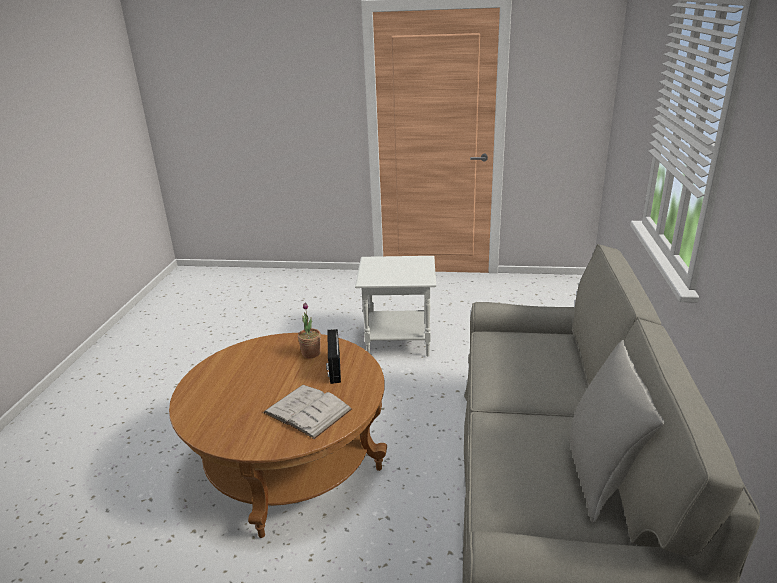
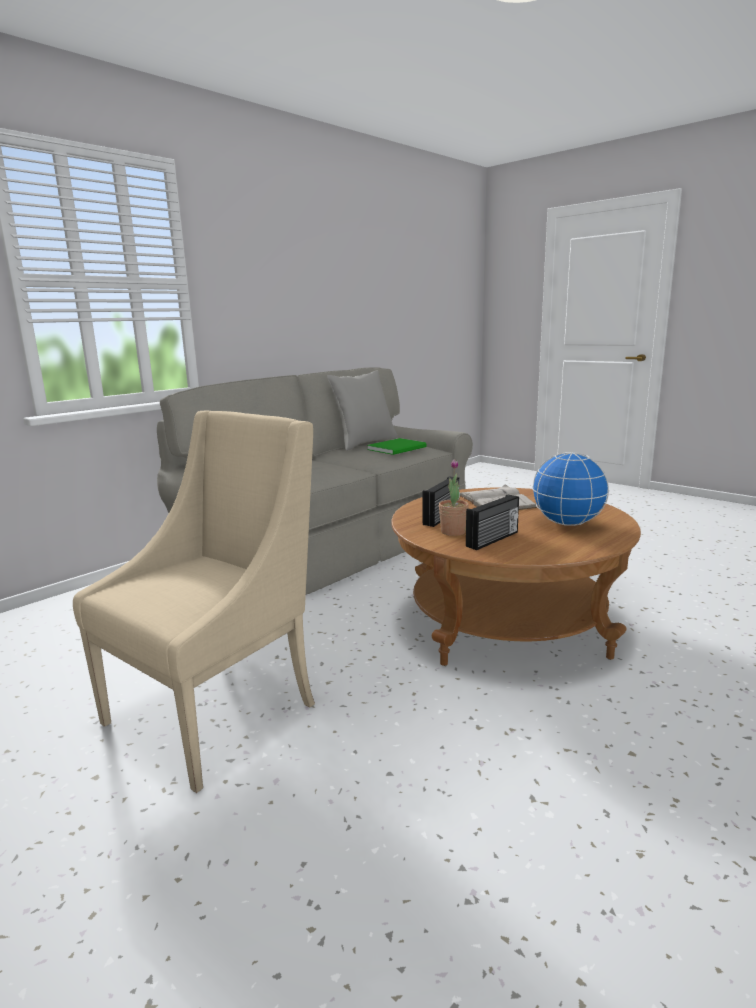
camera: 145 degrees left, 10 degrees down
white side table [355,256,436,356] -> beige armchair [73,411,315,793]
none -> green book [367,438,426,455]
none -> radio [466,495,519,550]
none -> globe [532,452,609,526]

